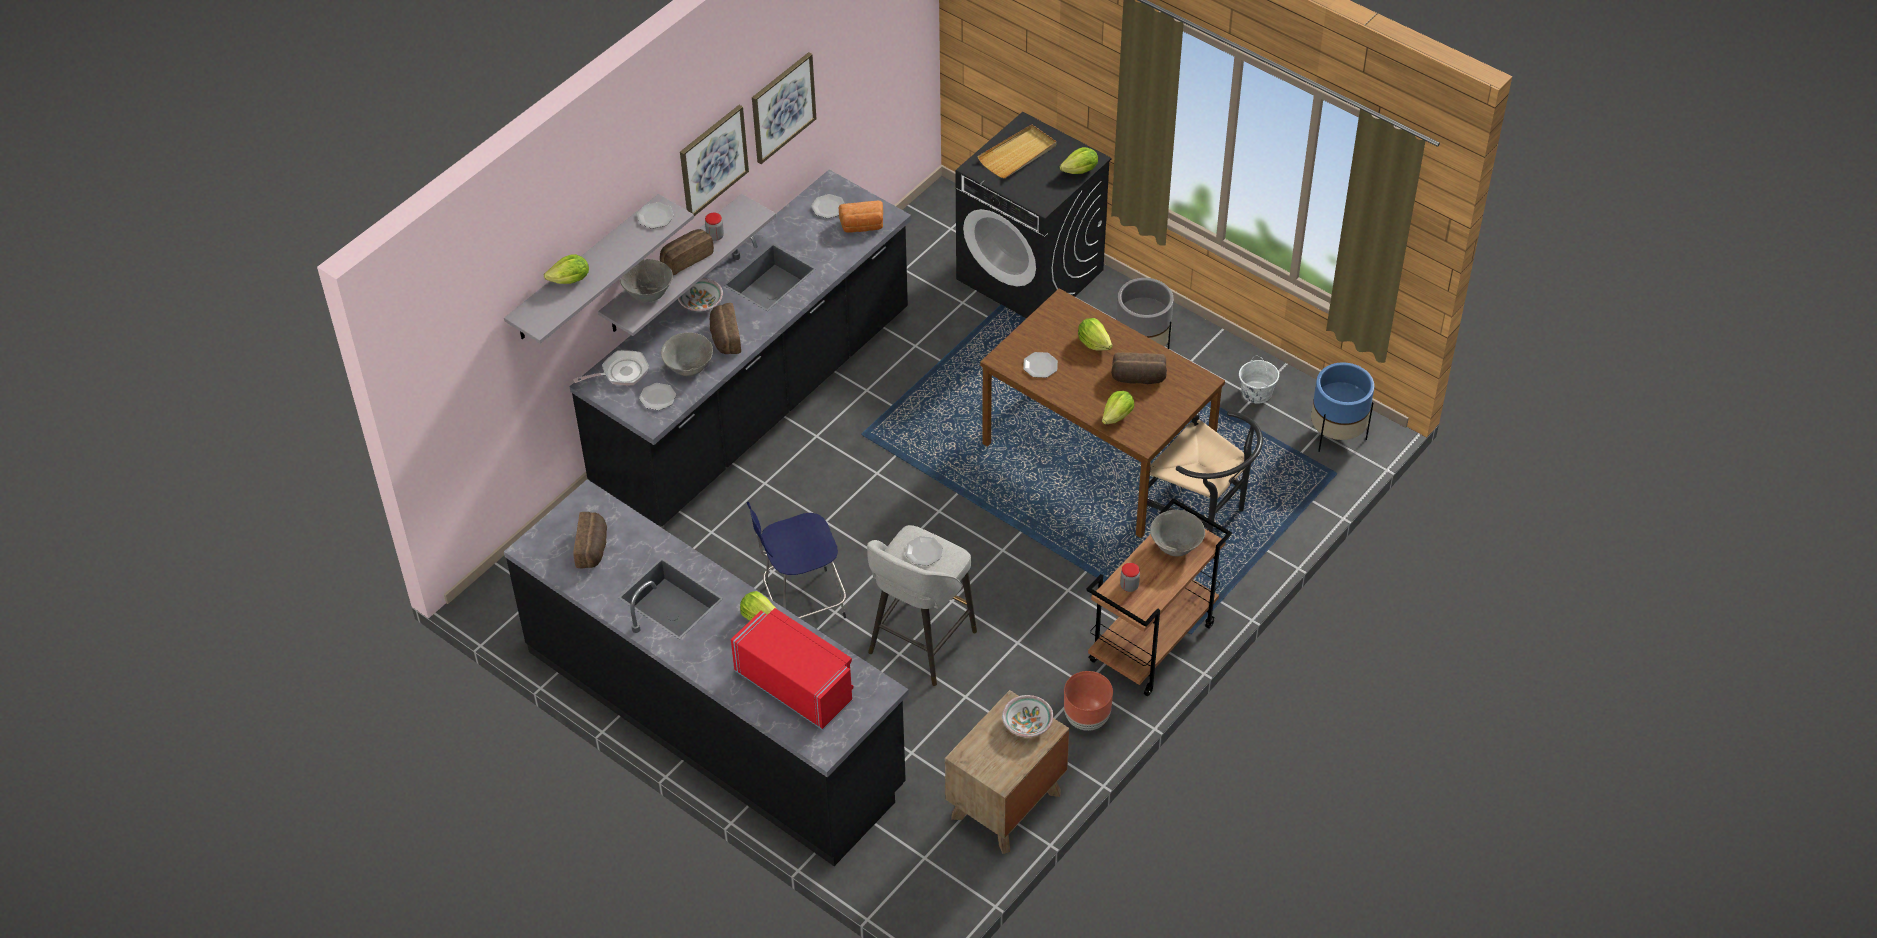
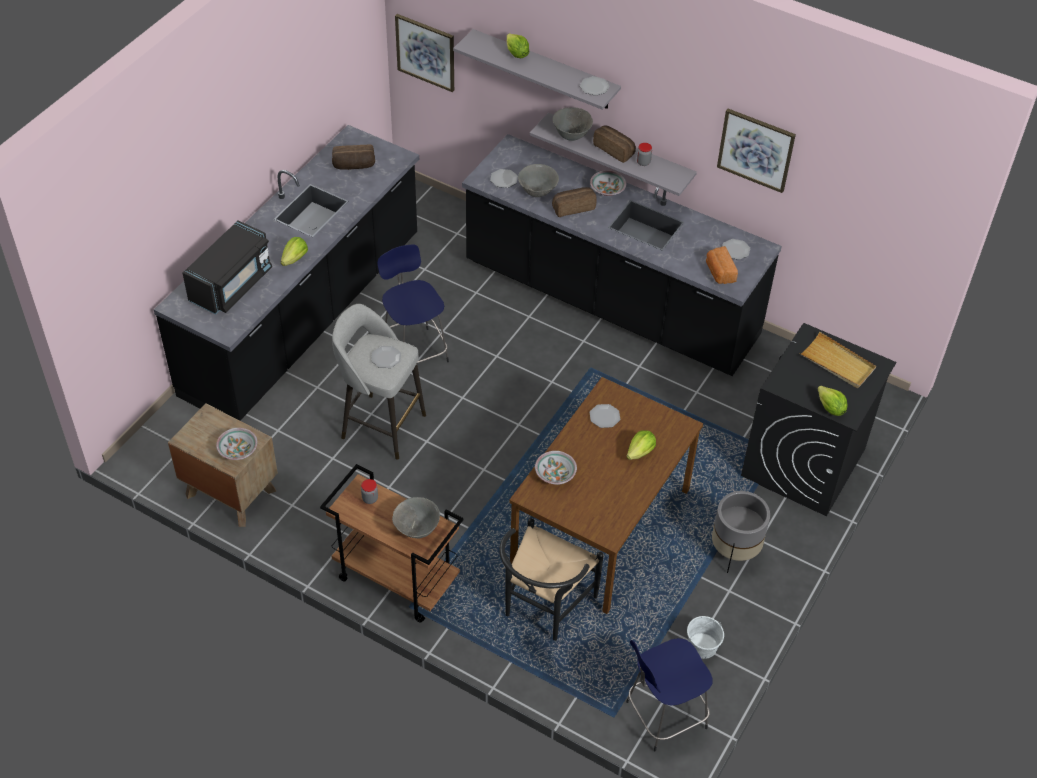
camera: 80 degrees right, 0 degrees up
frying pan [573,350,649,385] -> none
picture [680,105,749,216] -> picture moved to [395,14,454,92]
red microwave [731,608,854,730] -> black microwave [183,220,272,314]
brown planter [1064,671,1113,731] -> none
lettuce [1102,391,1134,424] -> bowl [535,451,577,485]
bread [1111,352,1167,384] -> none
blue planter [1311,362,1374,452] -> blue stool [626,638,712,751]

